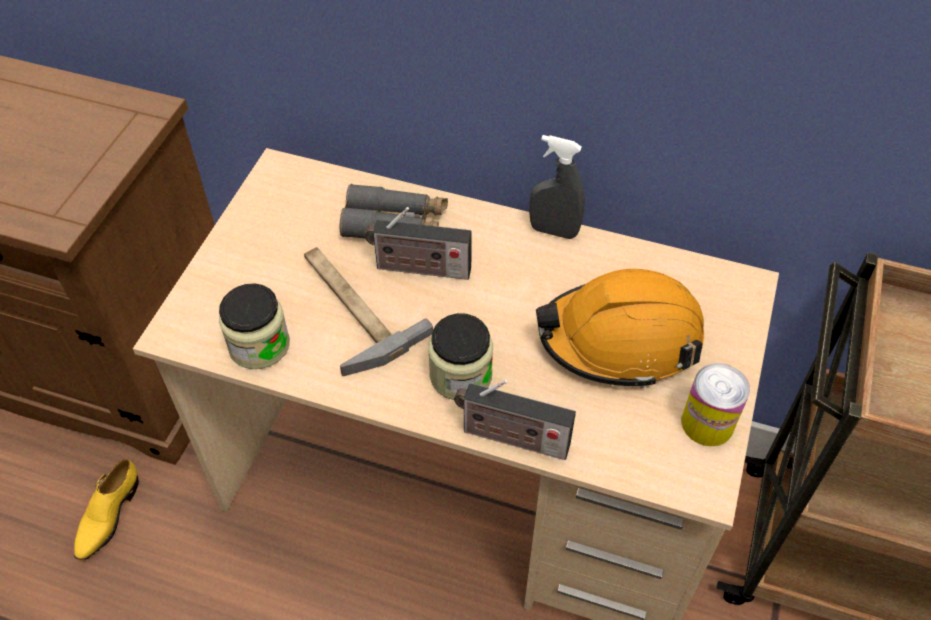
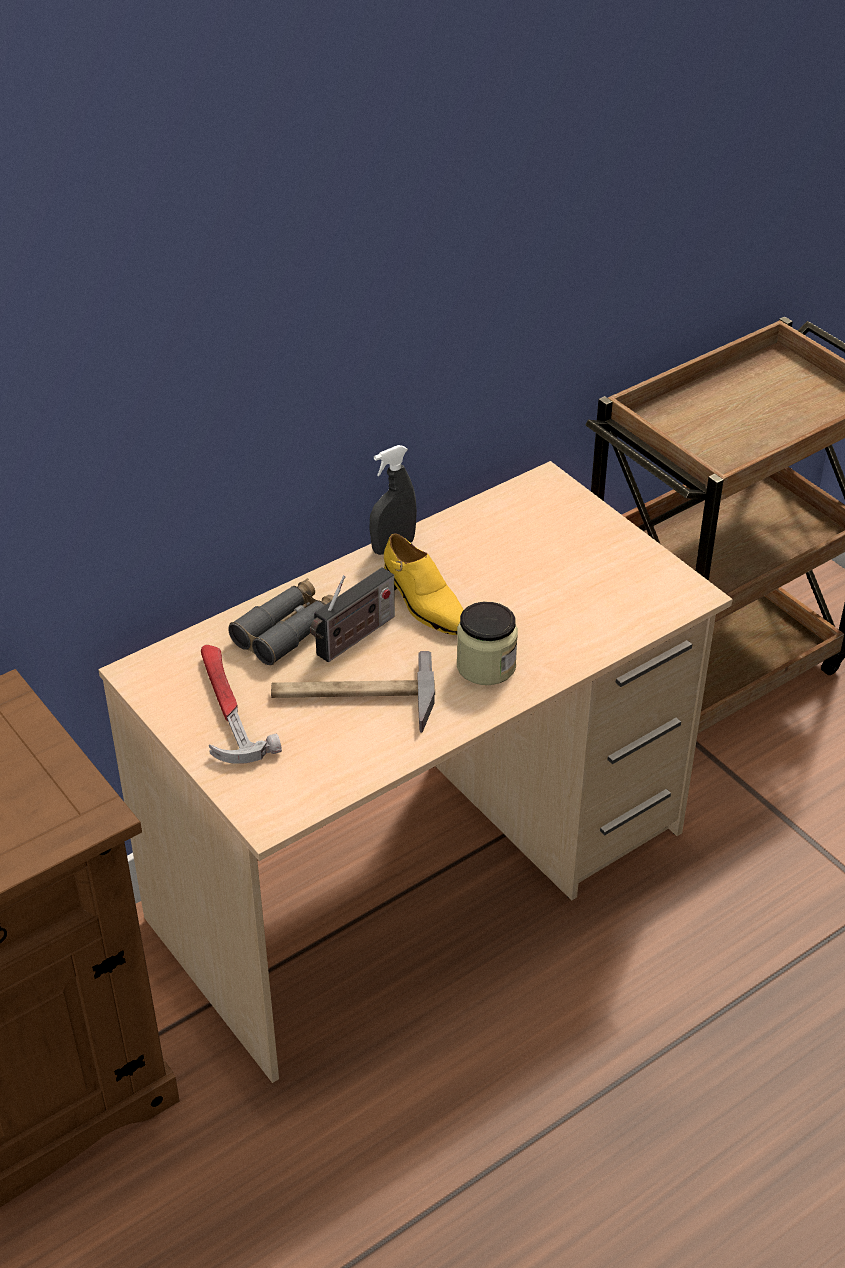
camera: 55 degrees left, 10 degrees down
yellow shoe [74,459,139,560] -> yellow shoe moved to [384,533,463,635]
jar [219,283,290,369] -> none
radio [454,380,576,460] -> none
orange hard hat [536,269,704,388] -> none
can [681,363,750,446] -> none
none -> hammer [201,645,282,764]

